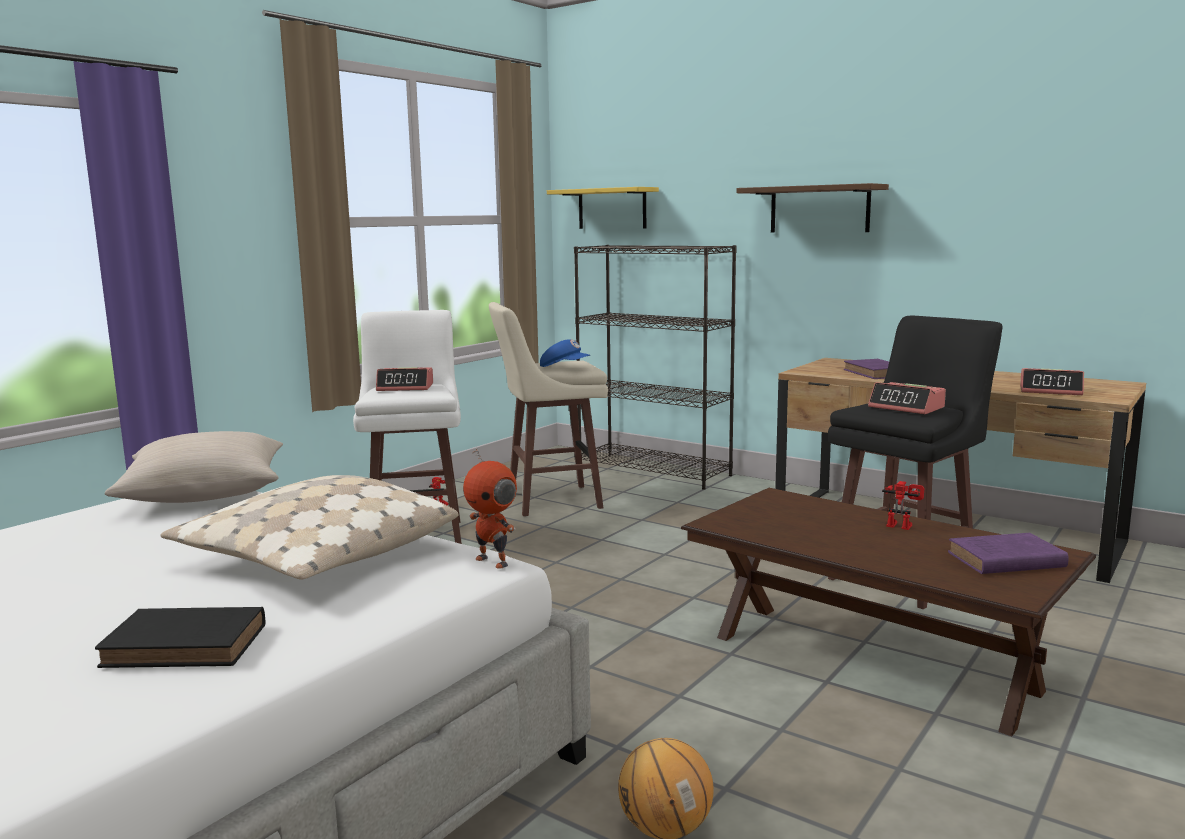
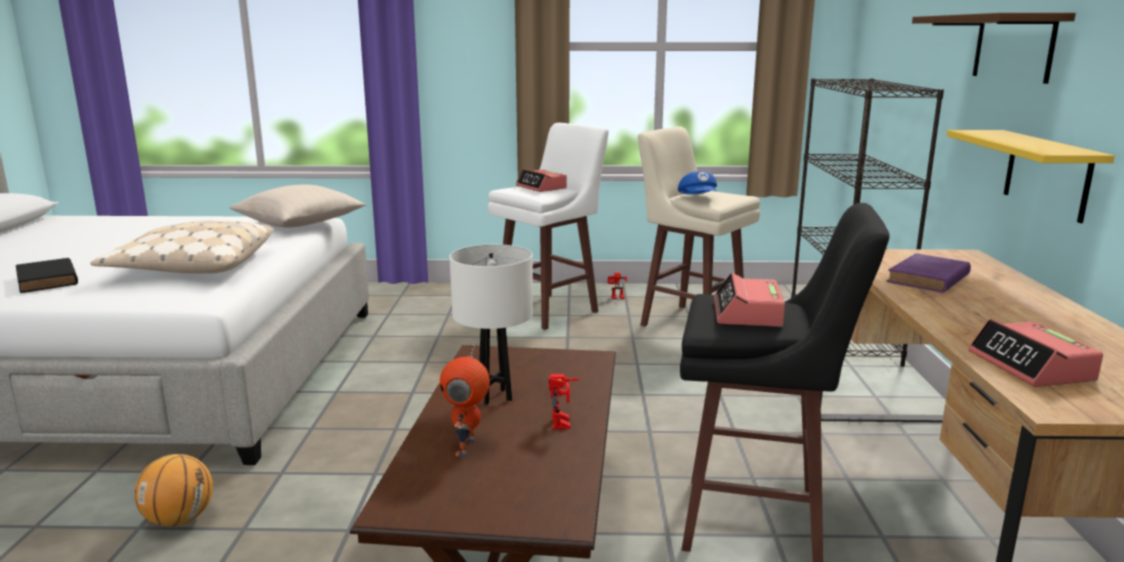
camera: 55 degrees right, 5 degrees up
toy robot [463,448,517,569] -> toy robot moved to [440,343,490,457]
yellow shelf [547,187,659,229] -> yellow shelf moved to [946,130,1115,223]
purple book [948,533,1069,574] -> none
none -> white table lamp [449,244,533,405]

